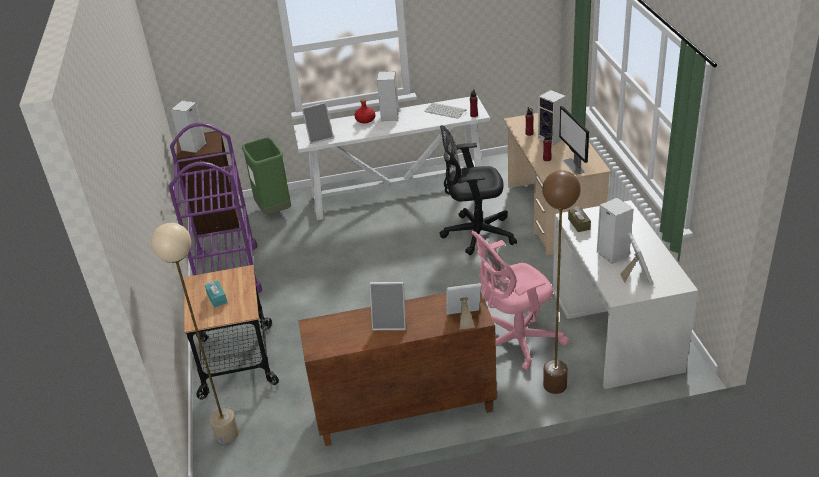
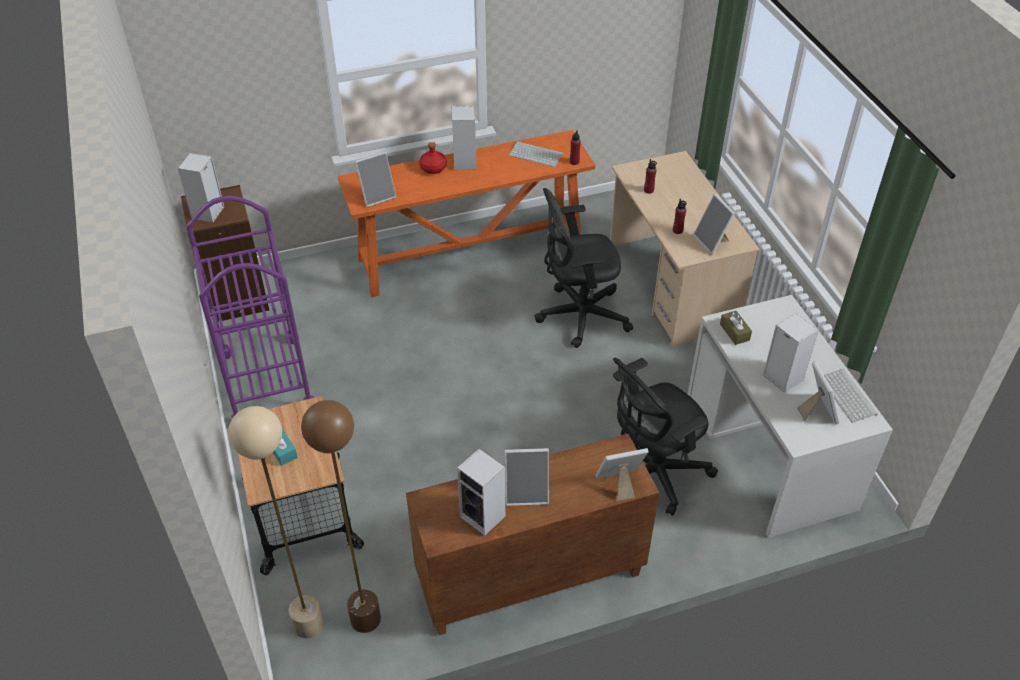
camera: 10 degrees left, 10 degrees up
green trash can [242,137,291,215] -> none
white console table [294,96,490,220] -> orange console table [338,130,595,297]
pink office chair [471,231,569,371] -> black office chair [613,358,718,516]
speaker [538,90,566,145] -> speaker moved to [457,449,505,536]
brown floor lamp [542,170,581,394] -> brown floor lamp moved to [301,400,381,633]
monitor [559,106,589,175] -> picture frame [693,194,735,255]
none -> keyboard [824,369,878,423]

